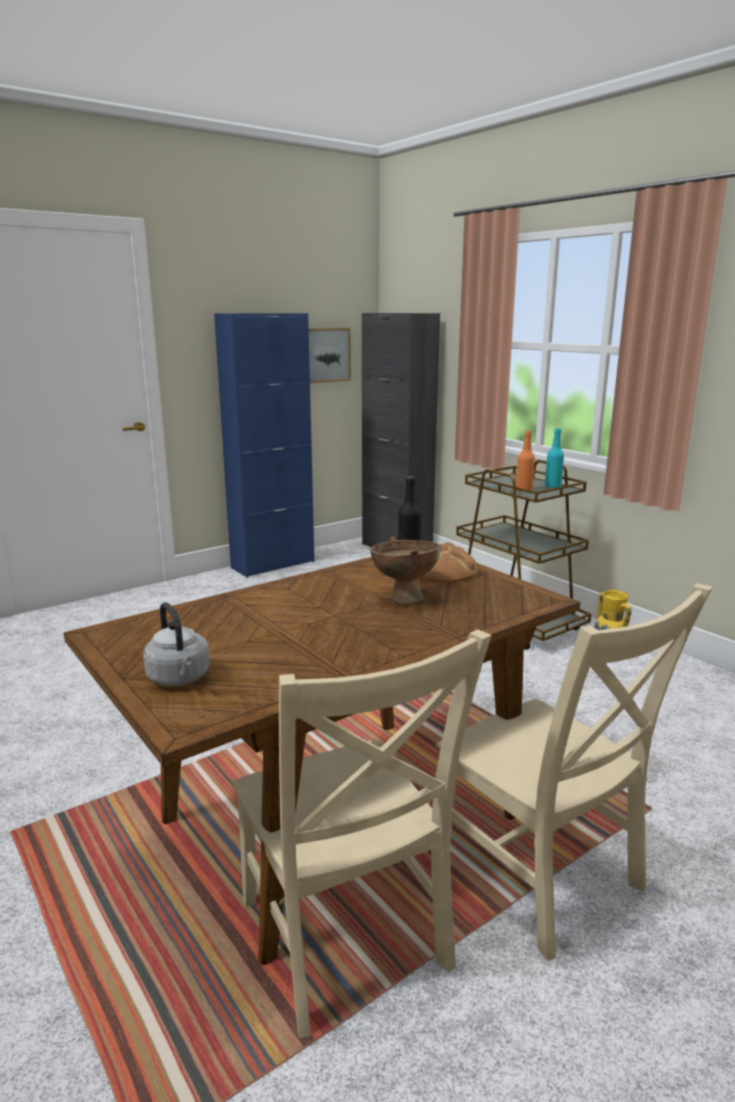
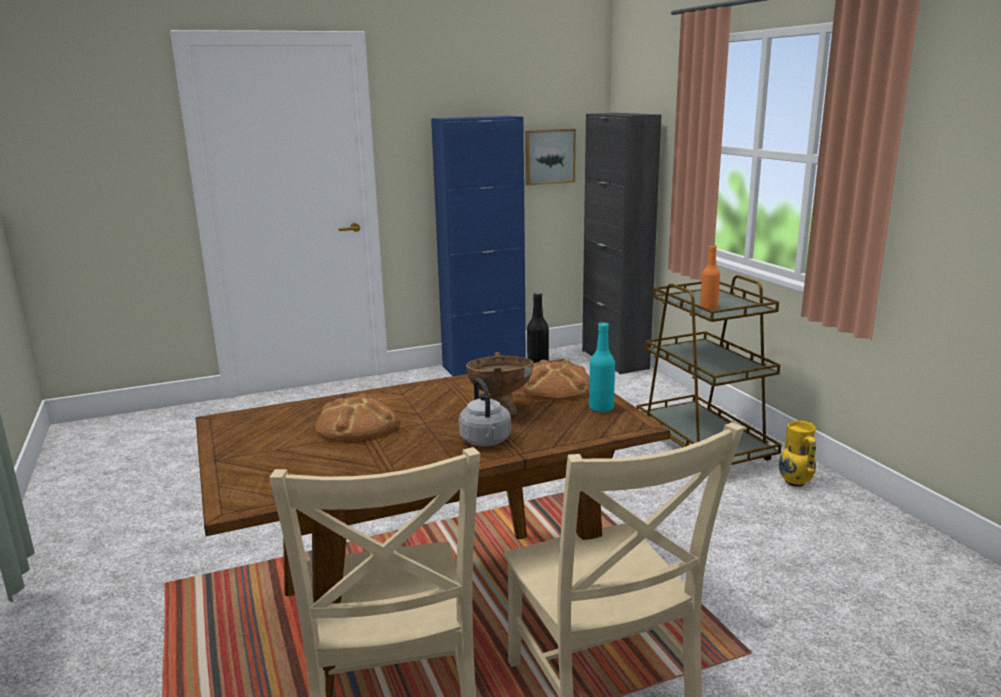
camera: 15 degrees right, 0 degrees up
grey kettle [143,602,210,686] -> grey kettle moved to [459,378,511,446]
turquoise bottle [545,428,564,488] -> turquoise bottle moved to [589,322,615,412]
none -> bread [315,393,398,441]

